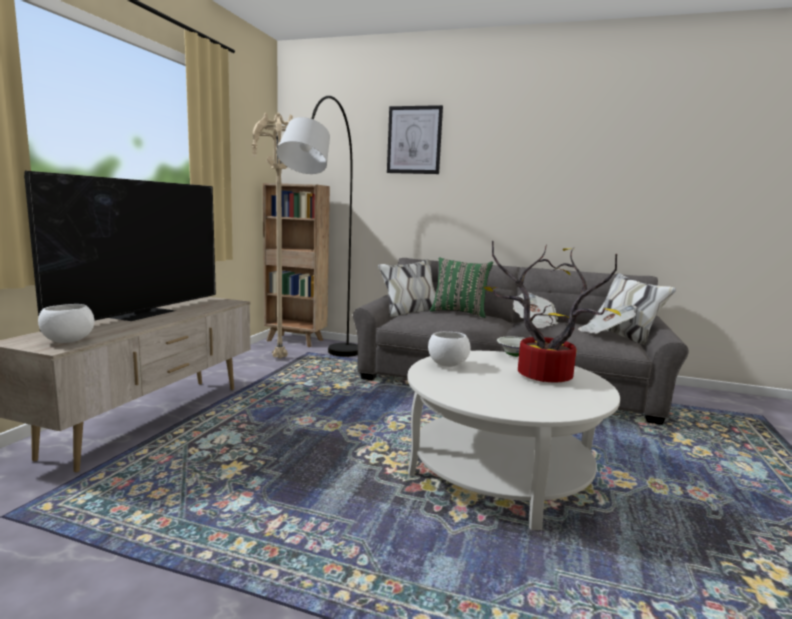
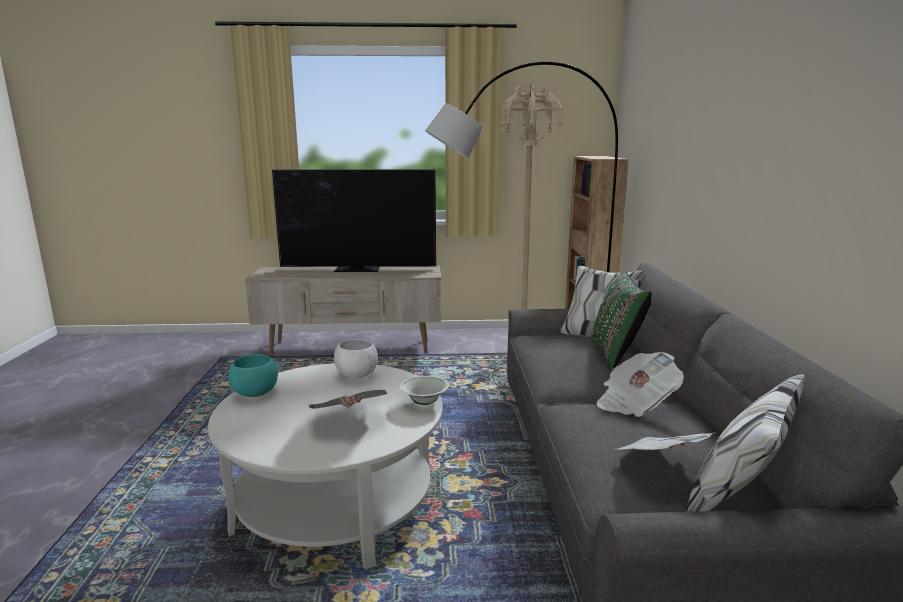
camera: 70 degrees right, 5 degrees up
white bowl [38,304,94,343] -> none
picture [387,105,443,174] -> none
potted plant [484,241,621,383] -> newspaper [309,390,387,409]
none -> turquoise bowl [228,354,278,397]

